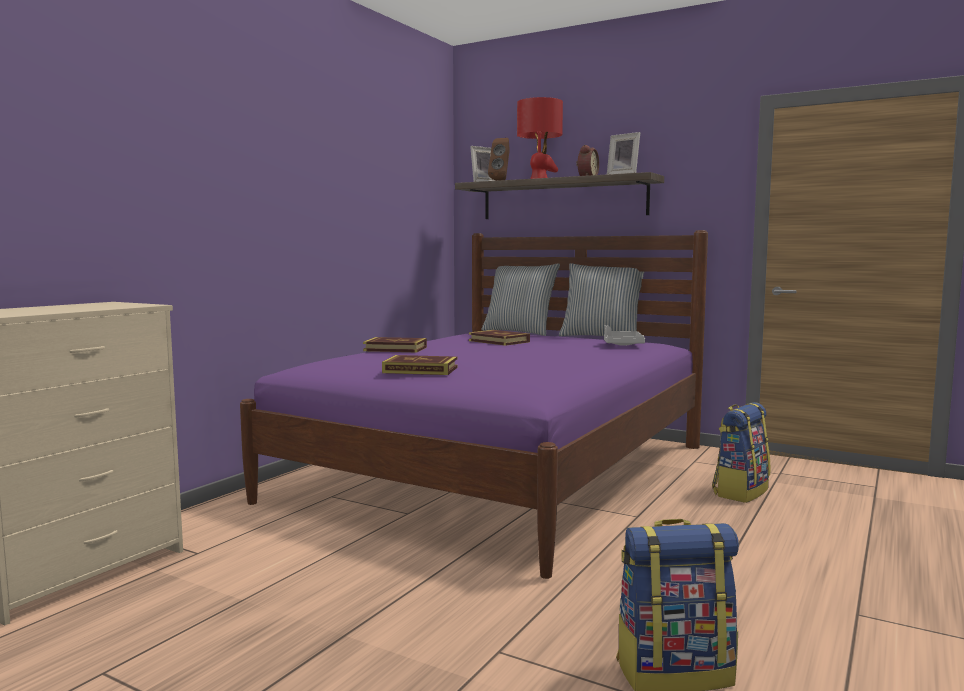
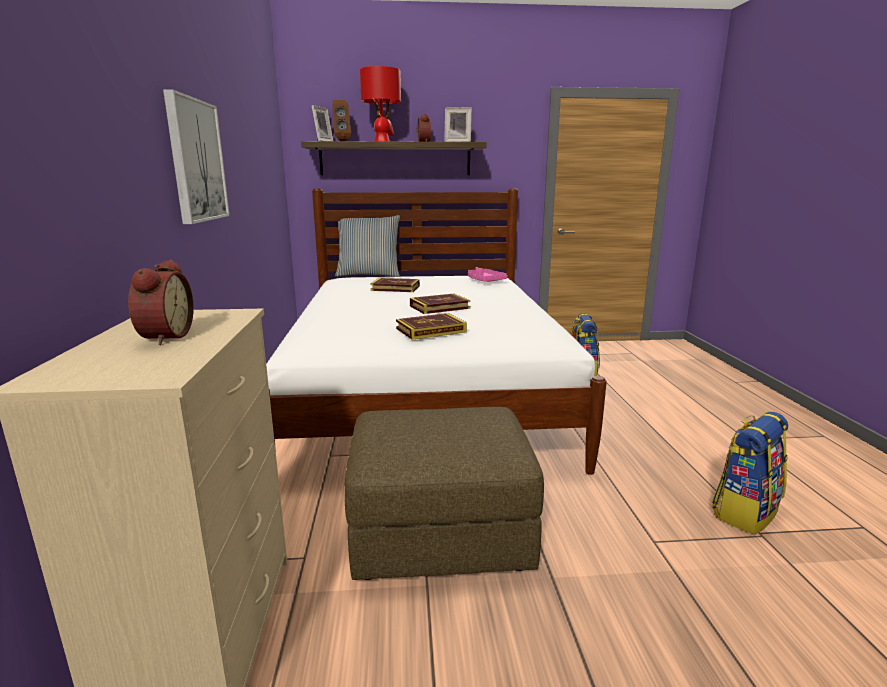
camera: 35 degrees left, 10 degrees up
purple bed [240,230,708,579] -> white bed [266,188,607,475]
book [363,337,427,352] -> book moved to [410,294,470,314]
pillow [559,263,645,336] -> none
grey tray [604,325,645,346] -> pink tray [468,267,507,282]
none -> alarm clock [128,260,194,345]
none -> picture [163,89,230,224]
none -> brown ottoman [344,407,544,580]

